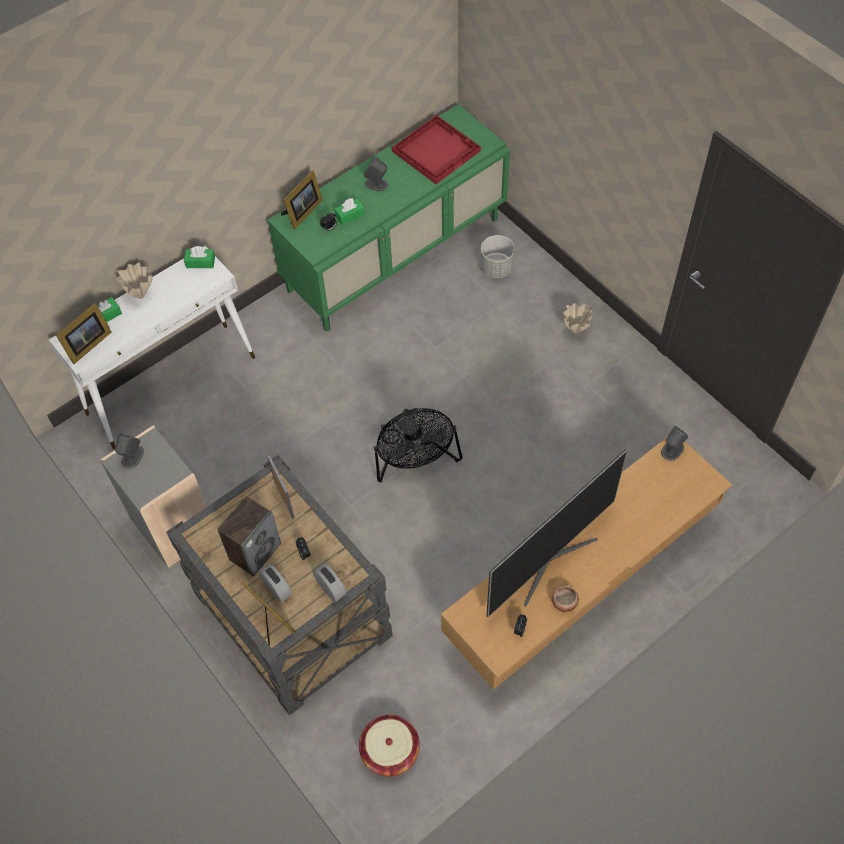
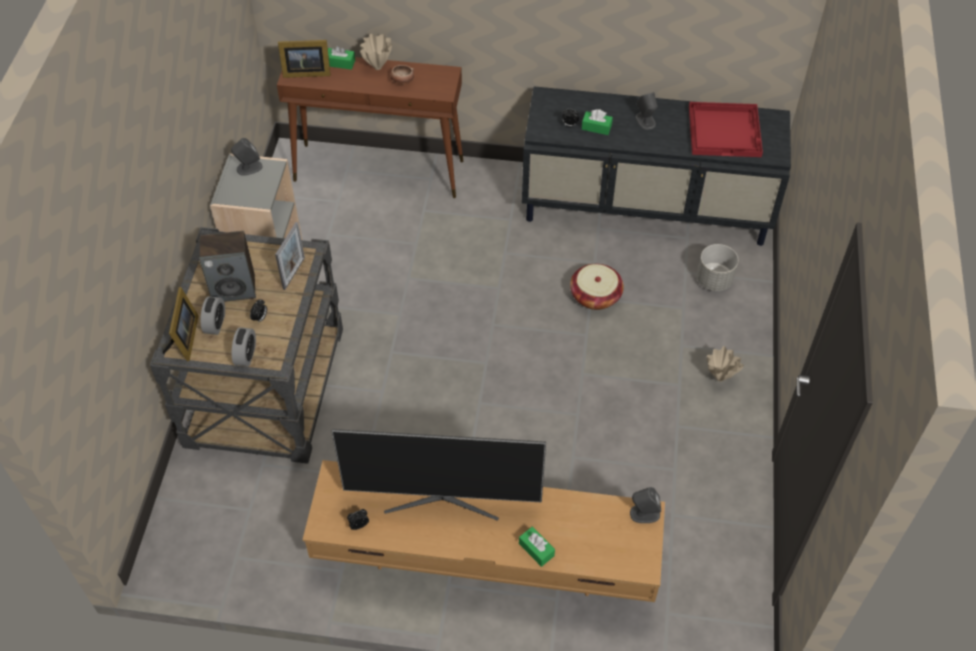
camera: 45 degrees right, 5 degrees down
white console table [49,246,255,449] -> brown console table [277,57,463,198]
green tissue box [184,246,215,268] -> green tissue box moved to [519,527,555,567]
green cabinet [268,104,510,331] -> black cabinet [522,86,791,246]
picture frame [281,170,323,229] -> none
basket [359,715,420,776] -> basket moved to [570,264,624,310]
black fan [373,408,462,483] -> none
bowl [552,585,579,612] -> bowl moved to [390,65,414,84]

